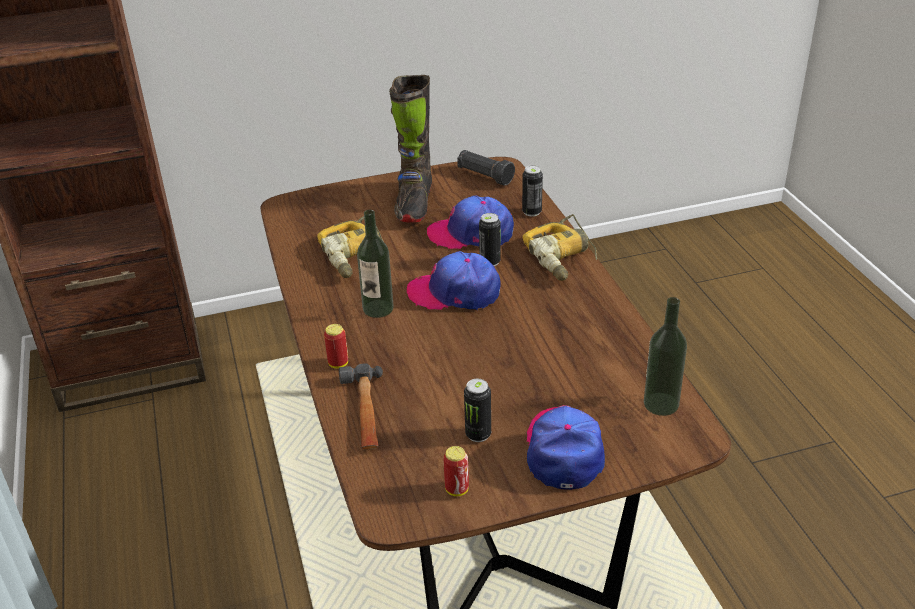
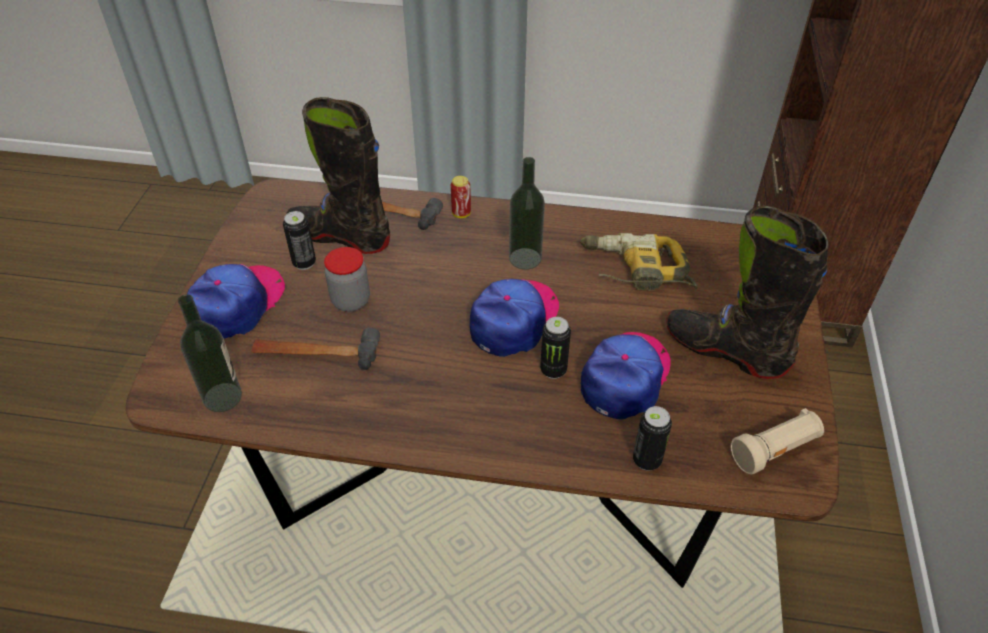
camera: 115 degrees right, 10 degrees up
can [443,446,469,496] -> none
black flashlight [457,150,515,186] -> beige flashlight [731,408,824,474]
power drill [522,214,597,281] -> none
cap [527,405,605,490] -> cap turned 90 degrees counterclockwise [187,264,285,339]
none -> hammer [251,328,380,370]
none -> black boot [286,97,390,254]
none -> jar [324,247,370,312]

